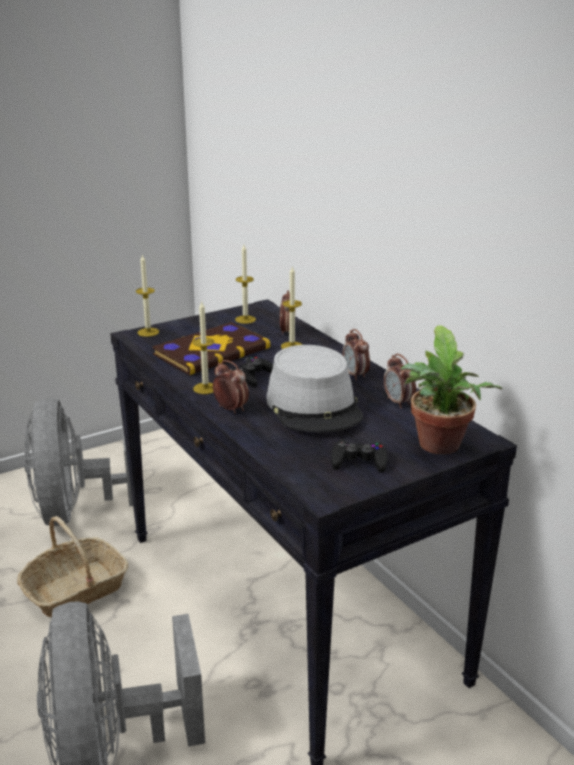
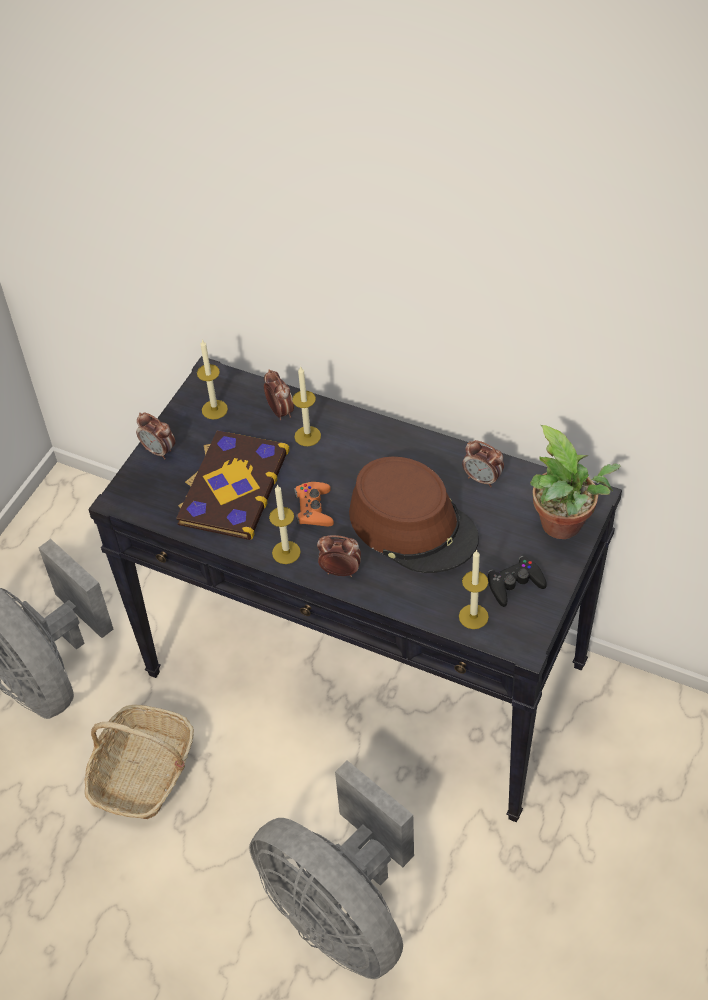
camera: 30 degrees left, 25 degrees up
candle [136,254,159,337] -> candle moved to [459,549,489,629]
black game controller [230,357,273,387] -> orange game controller [294,482,334,526]
grey hat [267,345,363,432] -> brown hat [349,456,479,573]
alarm clock [342,329,370,380] -> alarm clock moved to [136,412,175,459]

